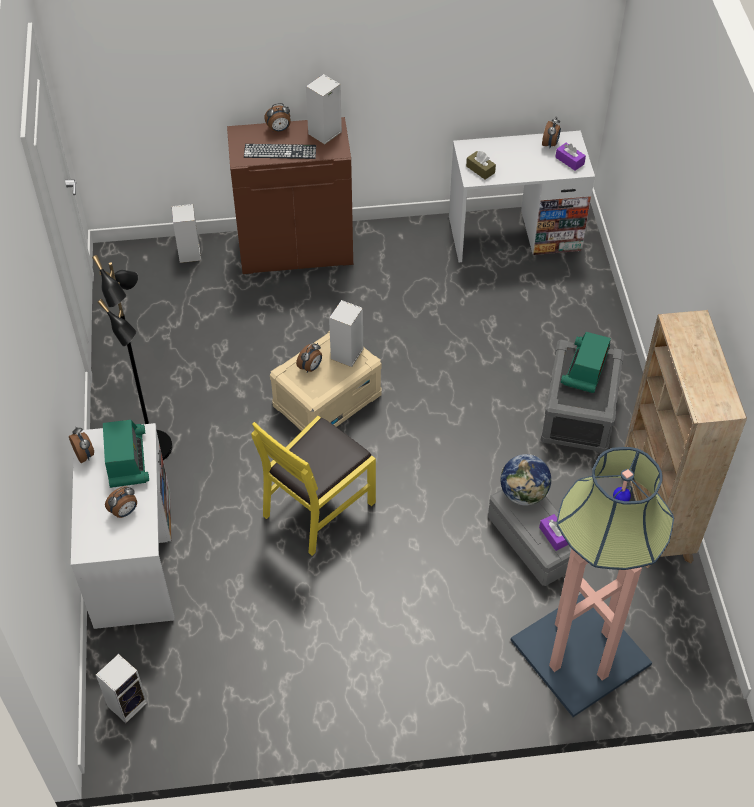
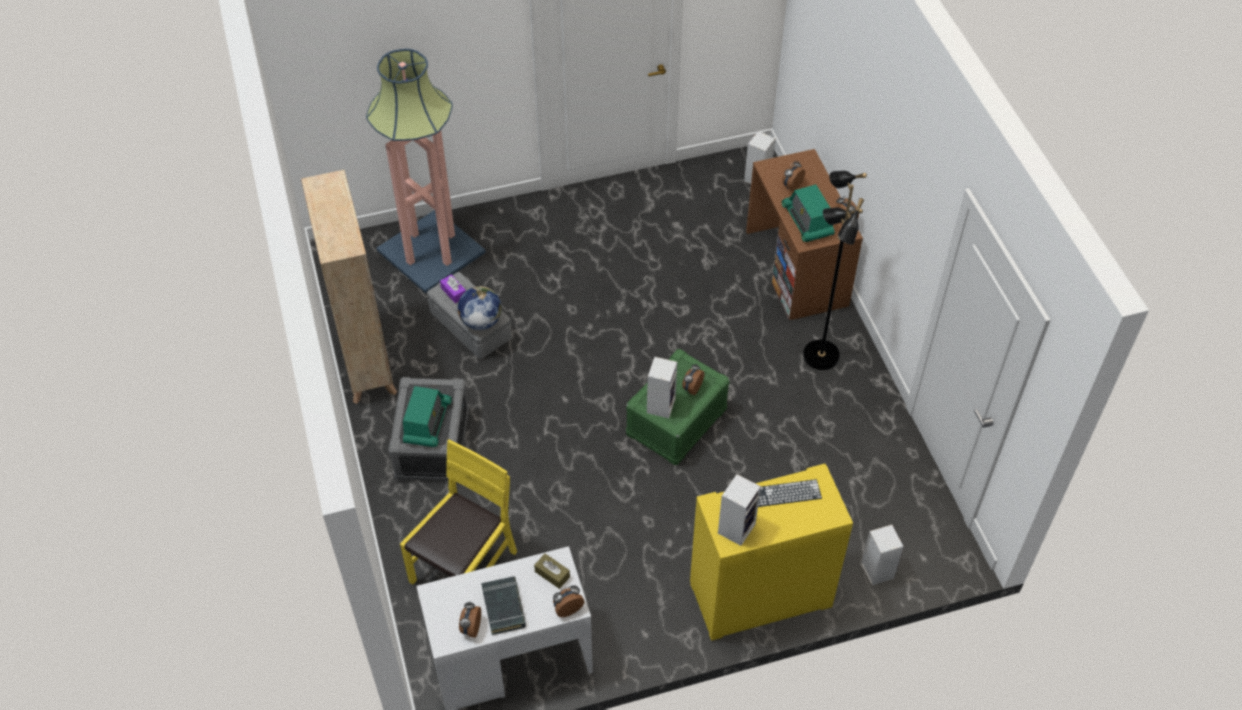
camera: 170 degrees right, 0 degrees up
white desk [71,423,175,629] -> brown desk [746,149,863,320]
brown cabinet [227,117,353,274] -> yellow cabinet [690,464,853,641]
yellow chair [251,416,376,556] -> yellow chair moved to [400,440,517,584]
alarm clock [264,103,290,132] -> alarm clock moved to [553,585,585,617]
beige storage box [270,331,382,431] -> green storage box [626,349,730,465]
purple tissue box [555,143,586,171] -> none
none -> black book [481,576,526,635]

